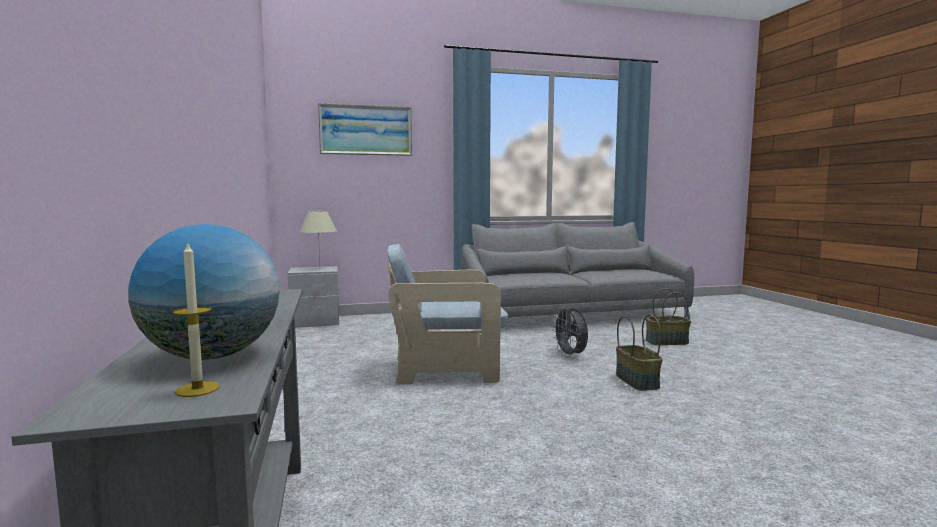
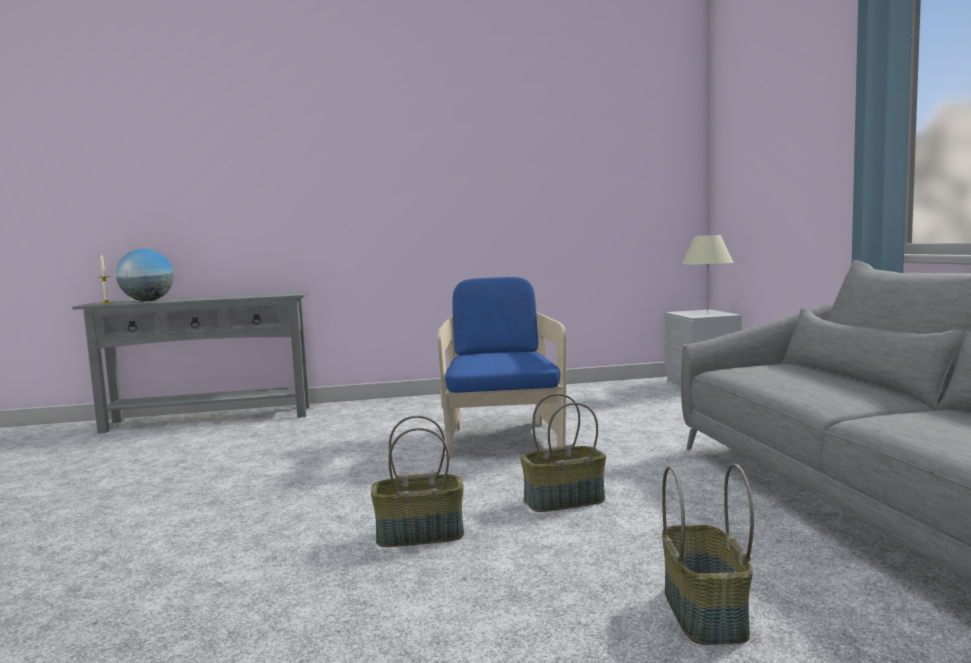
camera: 95 degrees right, 0 degrees up
picture [318,103,412,156] -> none
beige armchair [387,244,508,384] -> blue armchair [438,277,566,459]
grey fan [552,306,588,358] -> basket [520,393,606,512]

